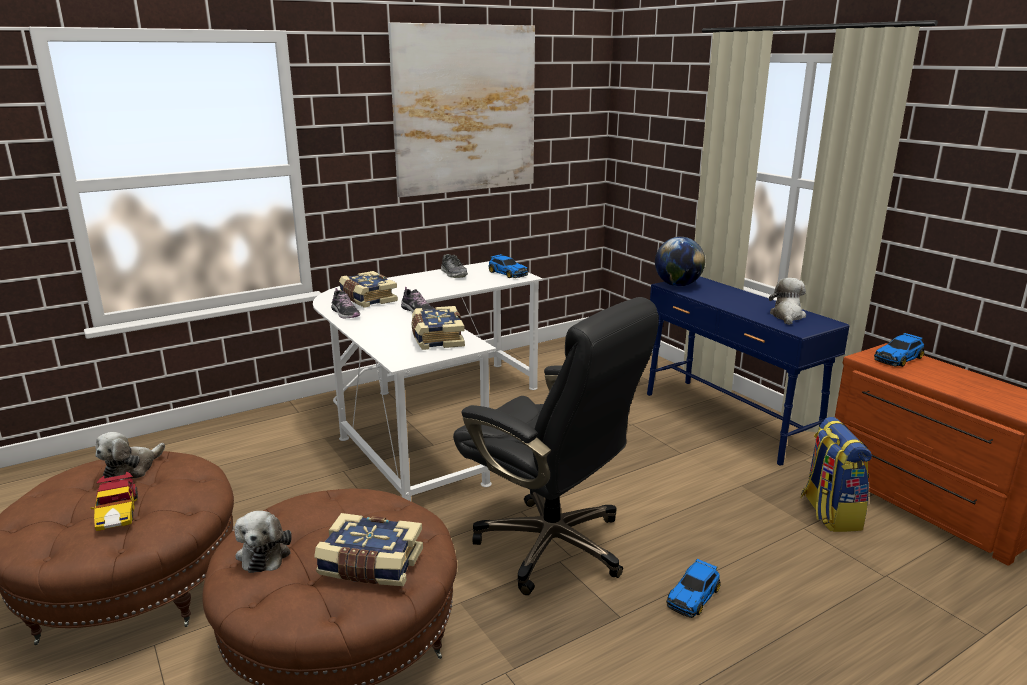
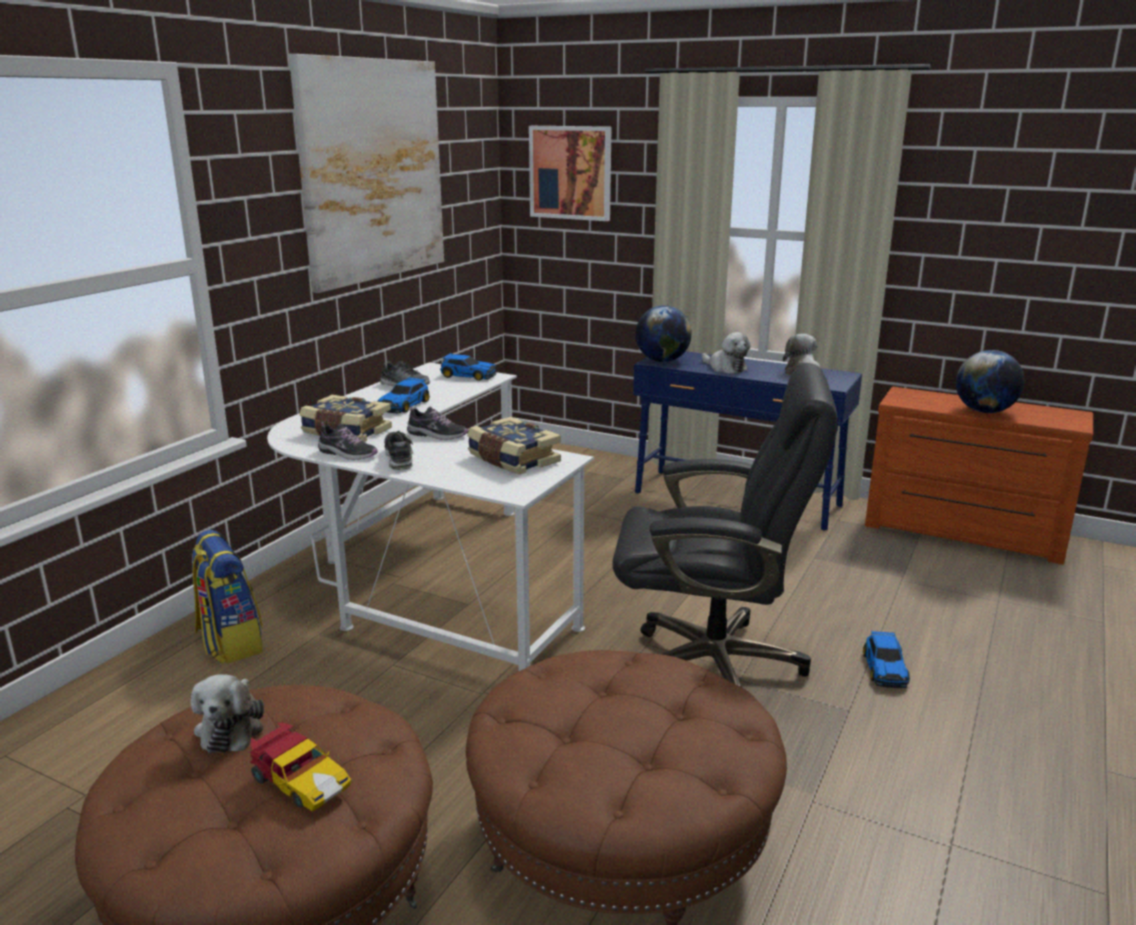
camera: 30 degrees left, 0 degrees up
plush toy [234,511,292,573] -> plush toy moved to [702,332,750,374]
book [314,513,423,586] -> none
backpack [801,417,872,532] -> backpack moved to [192,530,263,664]
toy car [874,333,924,367] -> toy car moved to [378,377,430,413]
none -> shoe [384,431,413,470]
none -> picture [529,126,612,221]
none -> globe [956,350,1025,413]

